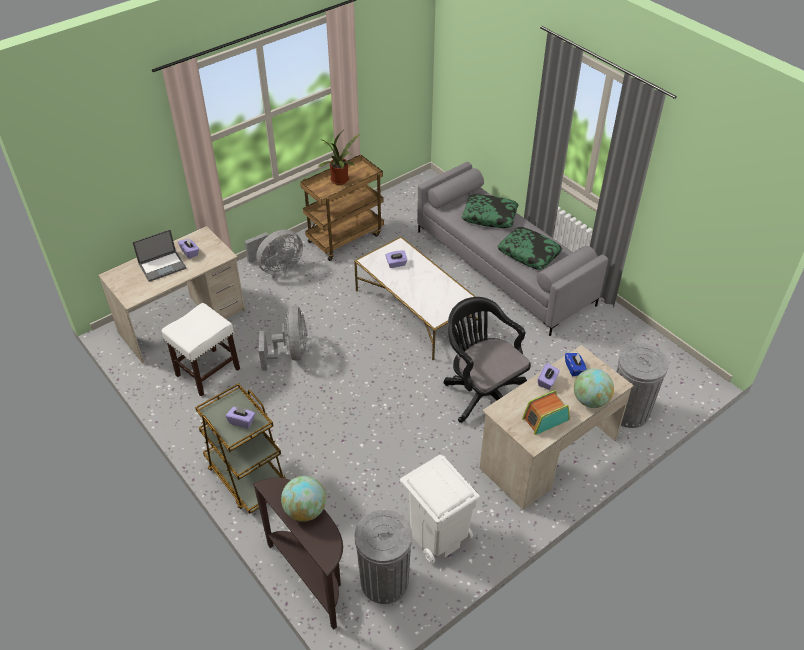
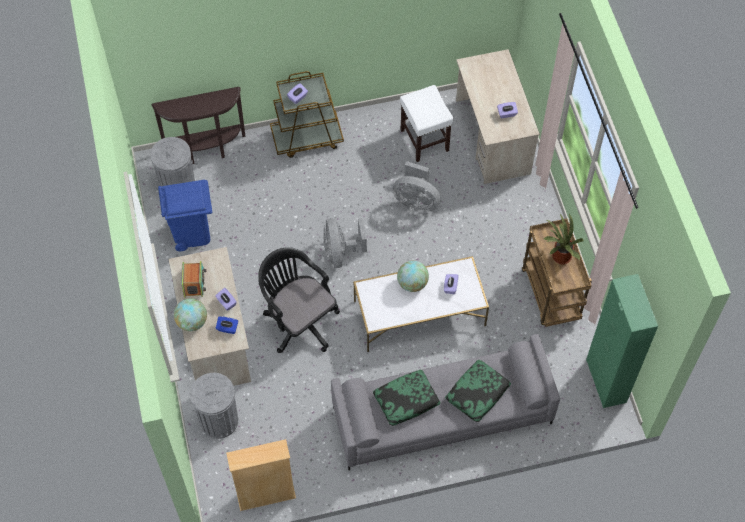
camera: 115 degrees right, 15 degrees up
laptop [132,230,186,282] -> none
grey fan [244,230,303,275] -> grey fan moved to [323,218,367,268]
globe [281,476,326,522] -> globe moved to [397,261,429,292]
white trash can [400,455,480,564] -> blue trash can [158,180,212,251]
black office chair [444,297,531,423] -> black office chair turned 120 degrees counterclockwise [258,247,340,353]
none -> beige bookcase [226,439,296,511]
none -> green cabinet [586,274,658,408]

